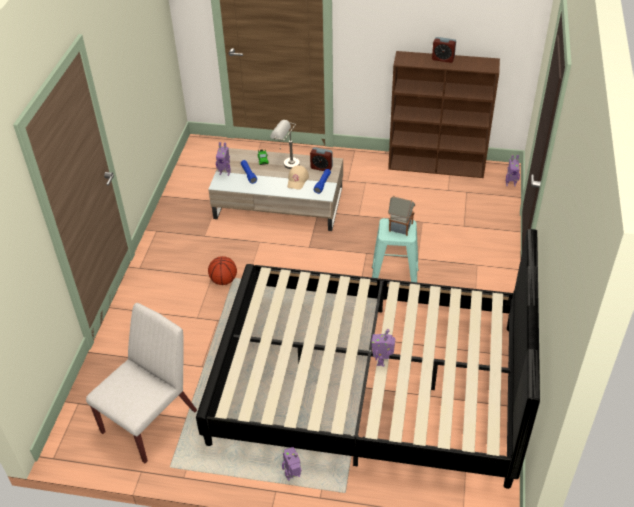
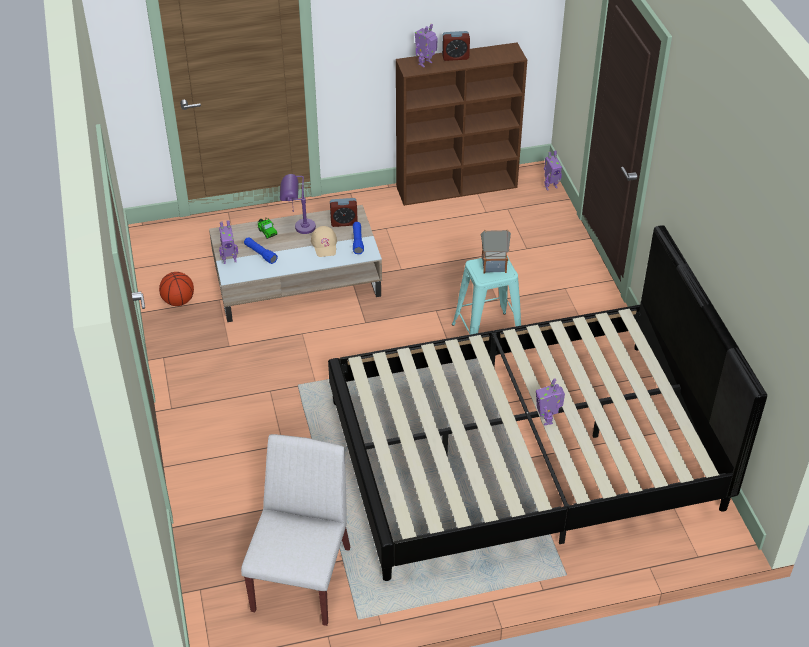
camera: 25 degrees left, 0 degrees up
basketball [208,256,237,285] -> basketball moved to [159,272,194,306]
grey table lamp [270,120,300,169] -> purple table lamp [280,174,316,234]
toy robot [282,447,302,481] -> toy robot moved to [415,24,438,67]

